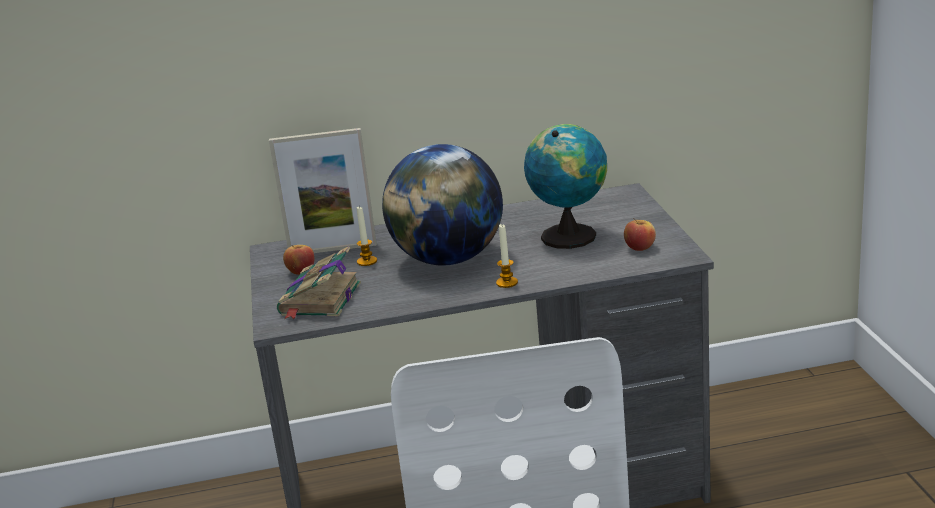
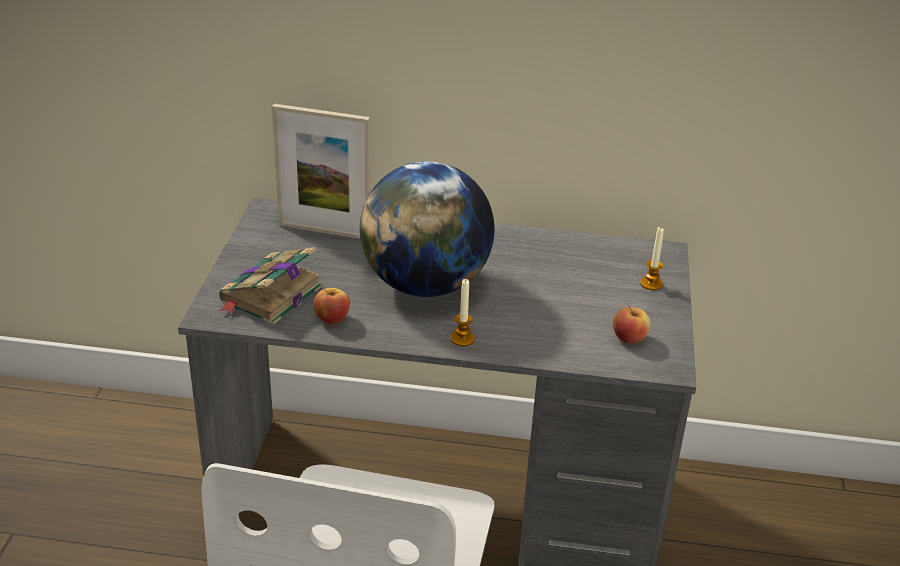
camera: 15 degrees right, 10 degrees up
apple [283,245,314,275] -> apple moved to [313,288,350,324]
candle [357,206,377,266] -> candle moved to [640,227,664,290]
globe [524,124,607,249] -> none

